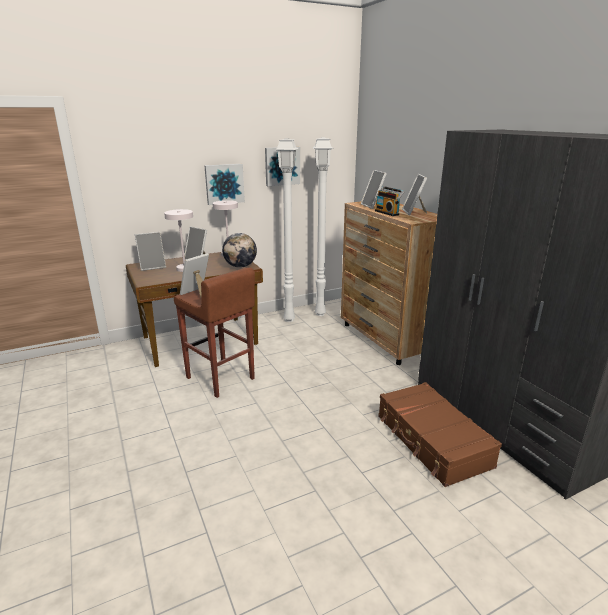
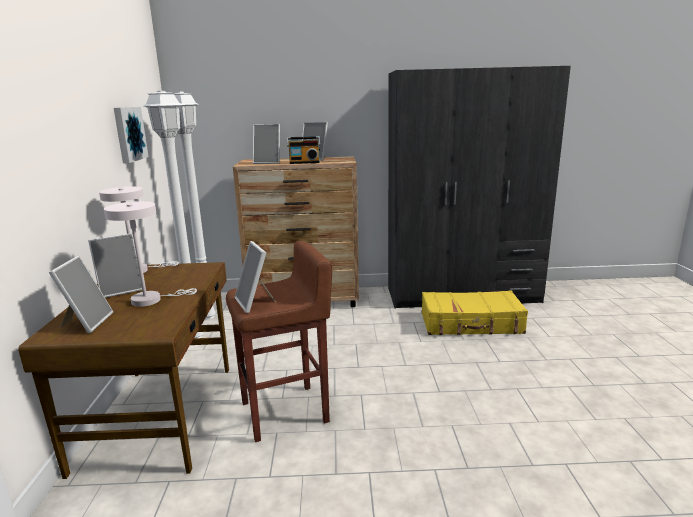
camera: 65 degrees left, 5 degrees down
picture [204,164,245,205] -> none
globe [222,233,257,268] -> none
brown suitcase [378,382,502,487] -> yellow suitcase [422,291,528,335]

